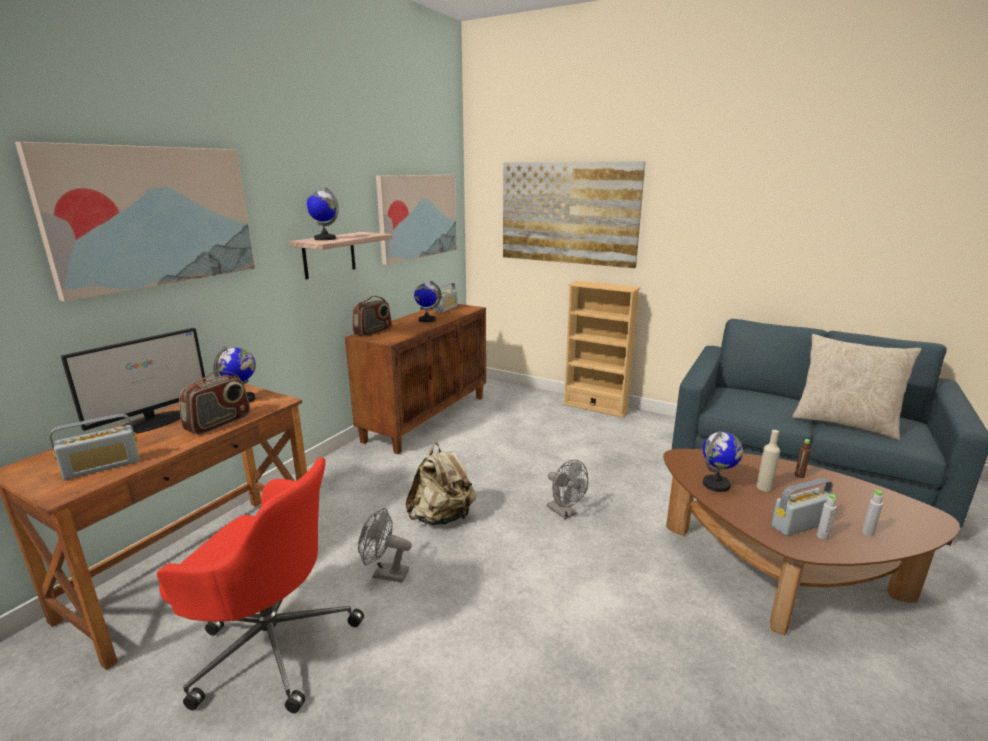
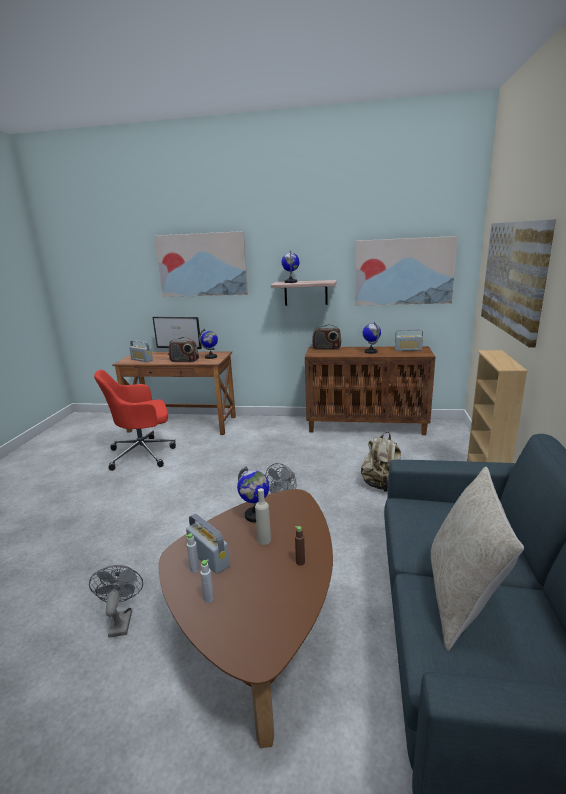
camera: 70 degrees right, 0 degrees up
red office chair [157,457,364,713] -> red office chair turned 75 degrees clockwise [94,370,176,471]
grey fan [358,508,412,582] -> grey fan moved to [89,565,143,637]
beige backpack [405,443,476,525] -> beige backpack moved to [361,432,401,492]

